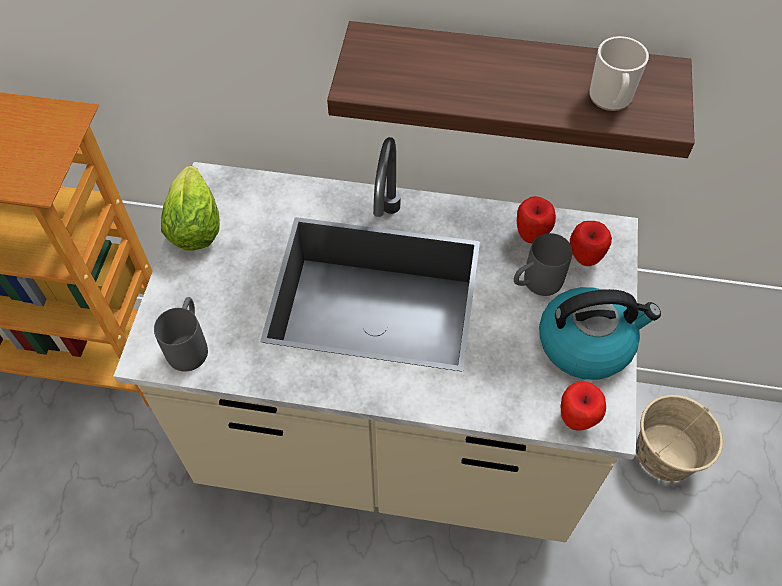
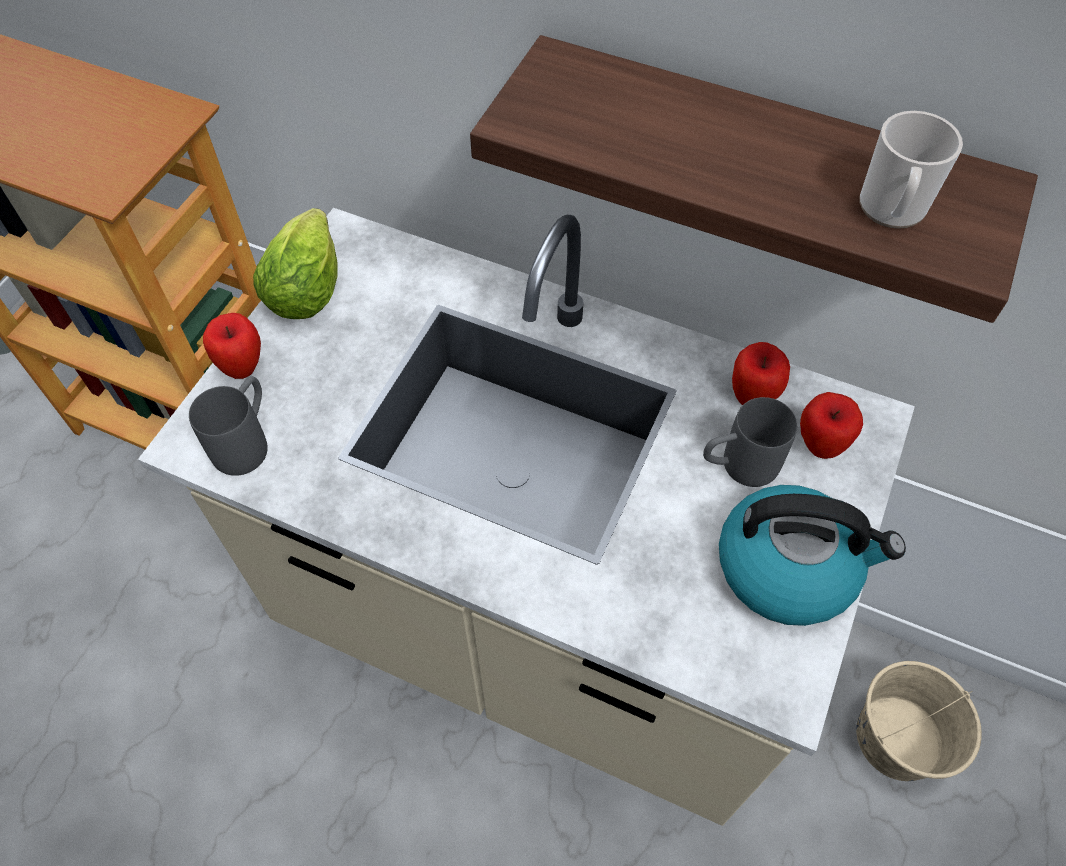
camera: 15 degrees right, 0 degrees up
apple [561,381,606,431] -> apple moved to [203,313,261,379]

